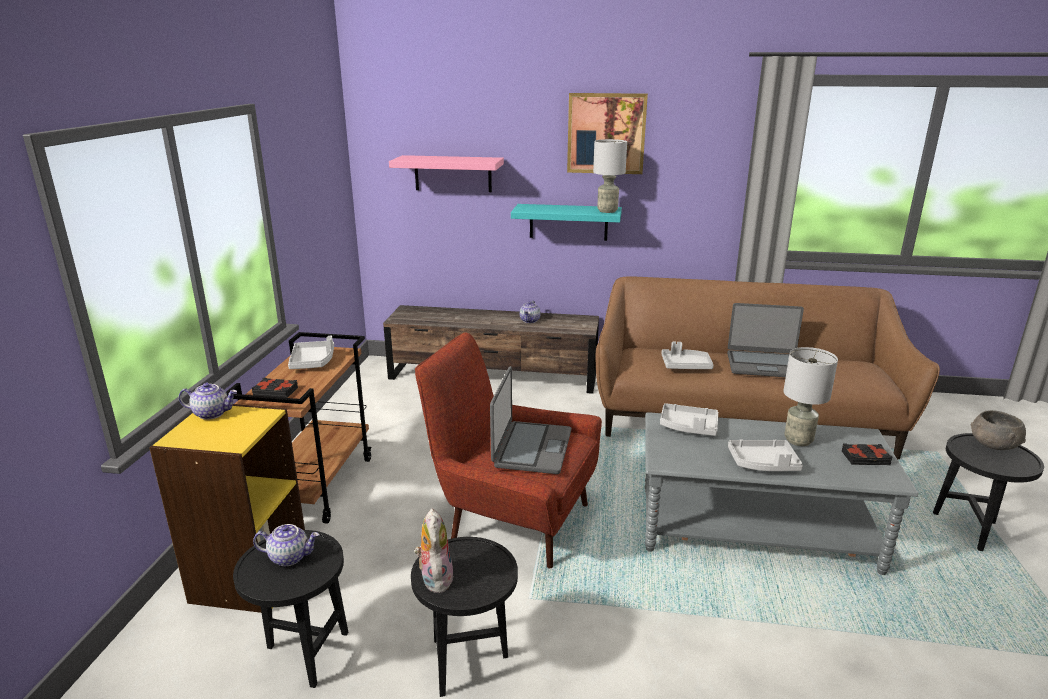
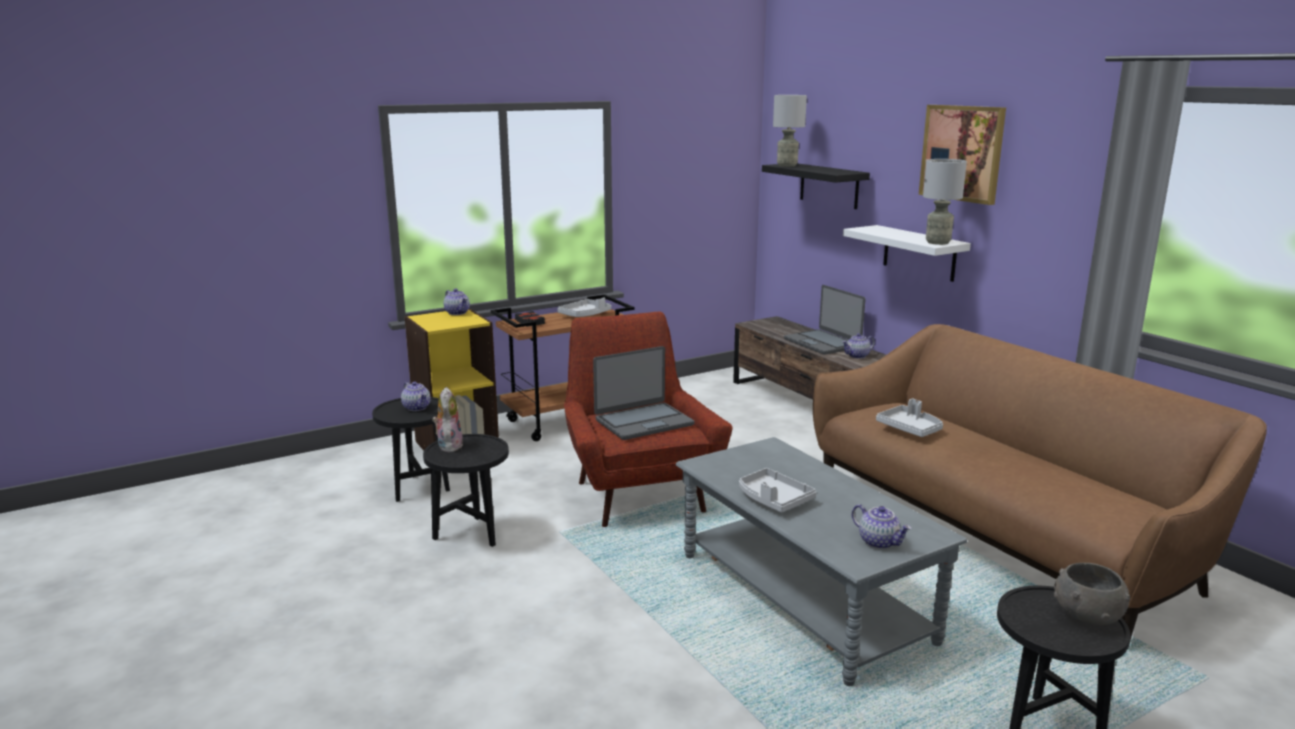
camera: 50 degrees right, 5 degrees down
pink shelf [389,155,504,192] -> black shelf [762,163,870,209]
plush toy [414,508,454,593] -> plush toy turned 45 degrees counterclockwise [432,387,463,452]
turquoise shelf [511,204,622,241] -> white shelf [843,225,971,282]
grey tray [660,403,718,436] -> none
laptop [727,303,804,377] -> laptop moved to [784,285,866,355]
grey table lamp [783,347,838,446] -> grey table lamp moved to [773,95,807,167]
black book [842,444,893,465] -> teapot [852,504,912,549]

